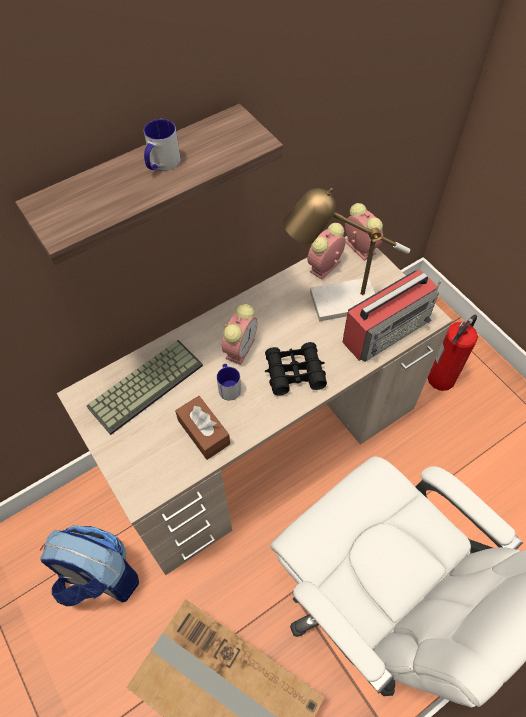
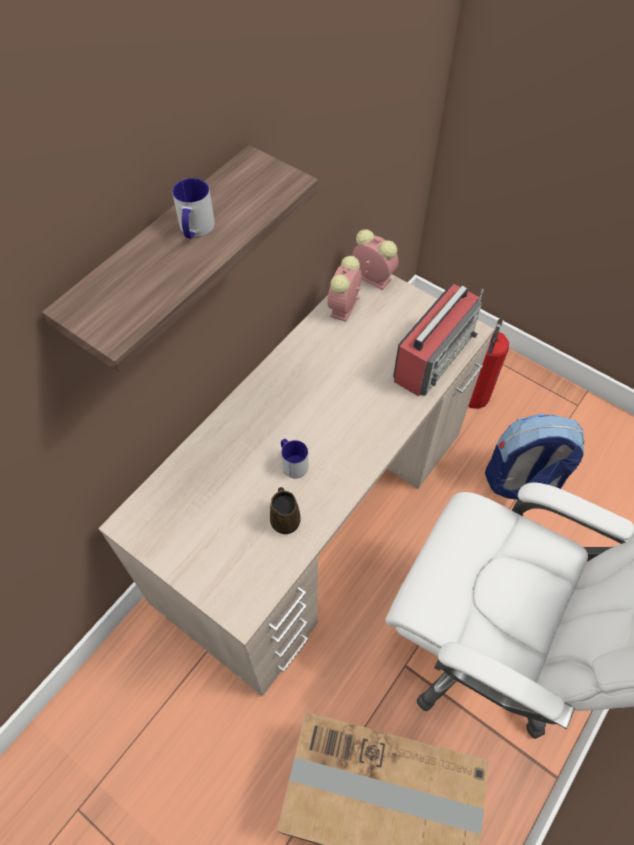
camera: 20 degrees left, 0 degrees up
backpack [40,525,139,606] -> backpack moved to [485,414,584,500]
keyboard [86,340,203,435] -> none
brown tissue box [175,396,230,460] -> brown mug [270,487,301,534]
alarm clock [222,304,257,365] -> none
black binoculars [265,342,327,396] -> none
table lamp [283,188,410,321] -> none

